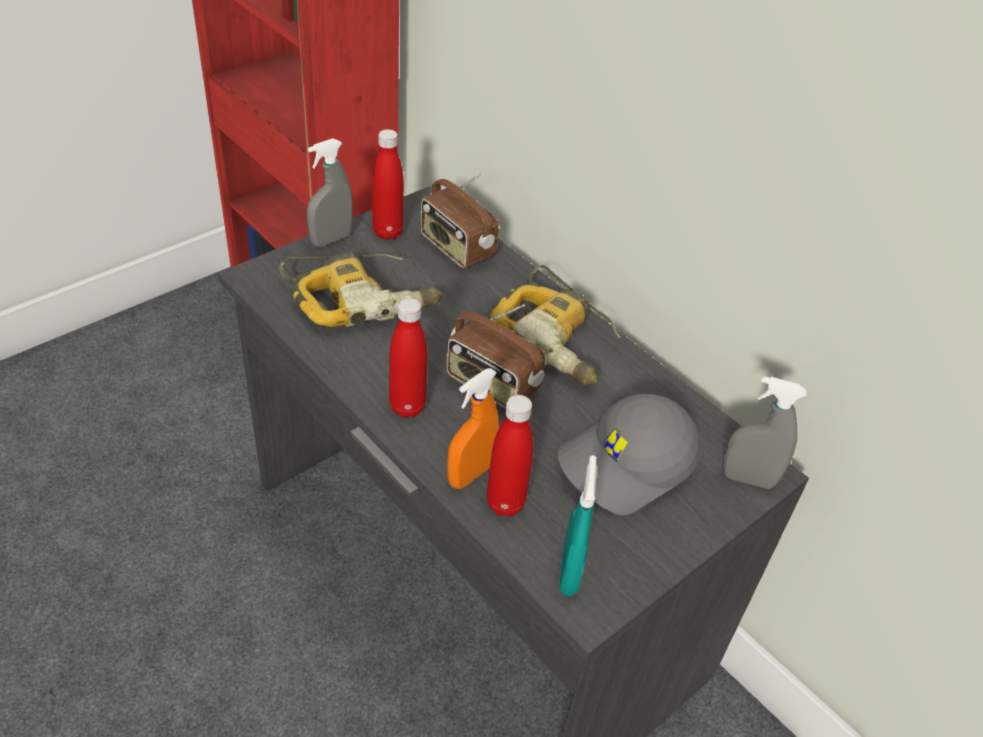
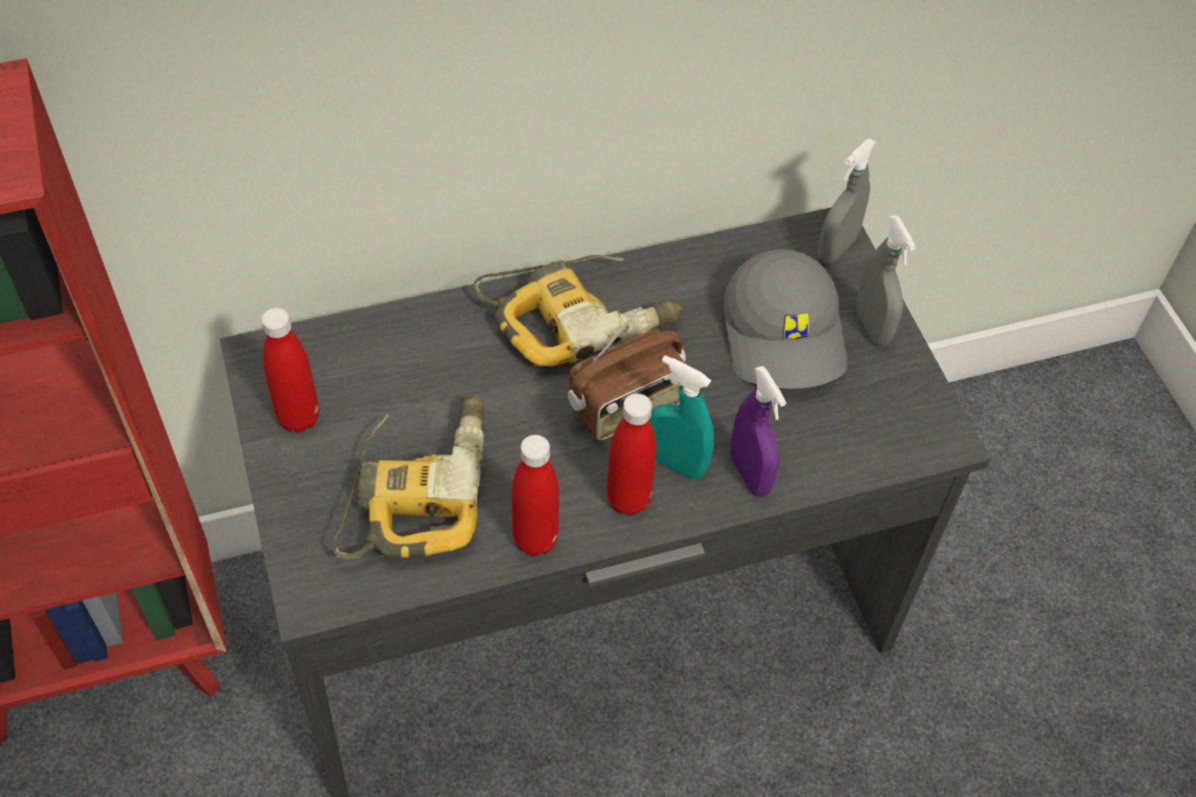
camera: 65 degrees left, 10 degrees up
grey spray bottle [307,138,353,247] -> grey spray bottle moved to [856,215,916,346]
radio [420,173,499,269] -> none
orange spray bottle [447,368,499,489] -> purple spray bottle [730,366,786,497]
red bottle [487,395,534,517] -> red bottle moved to [512,435,559,556]
turquoise spray bottle [559,455,597,596] -> turquoise spray bottle moved to [649,355,714,480]

